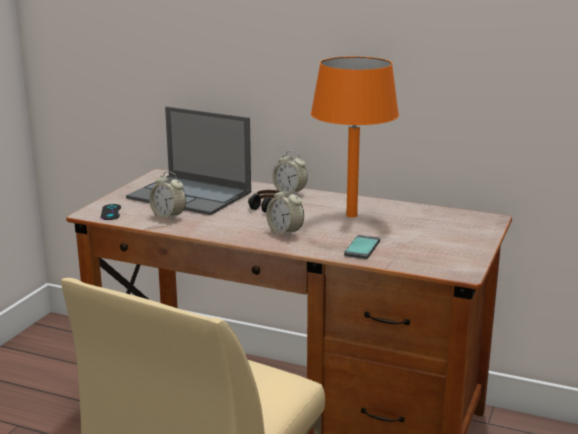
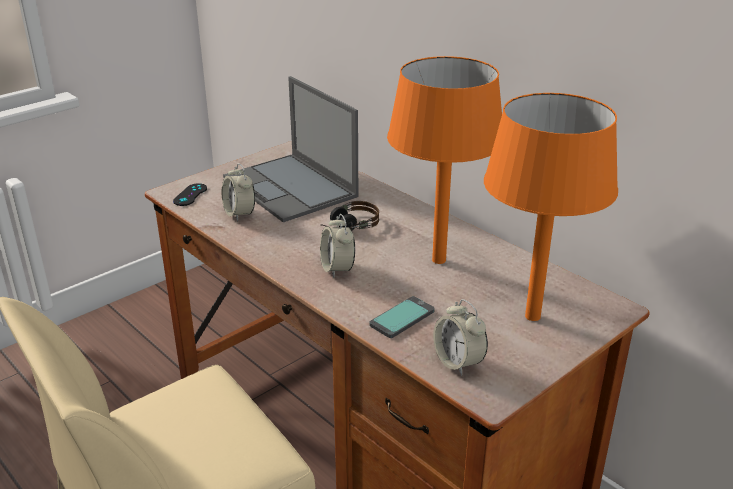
camera: 25 degrees right, 10 degrees up
alarm clock [272,151,308,195] -> alarm clock moved to [433,299,488,376]
none -> orange table lamp [484,93,618,321]

